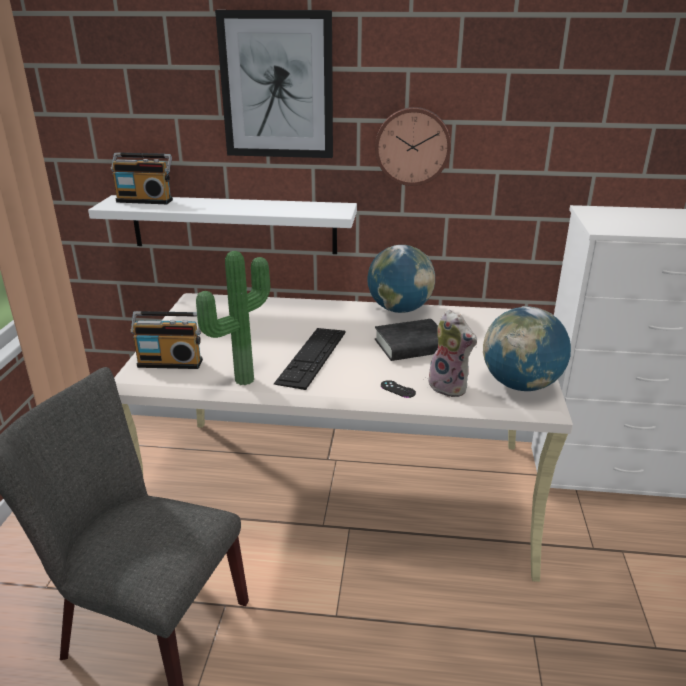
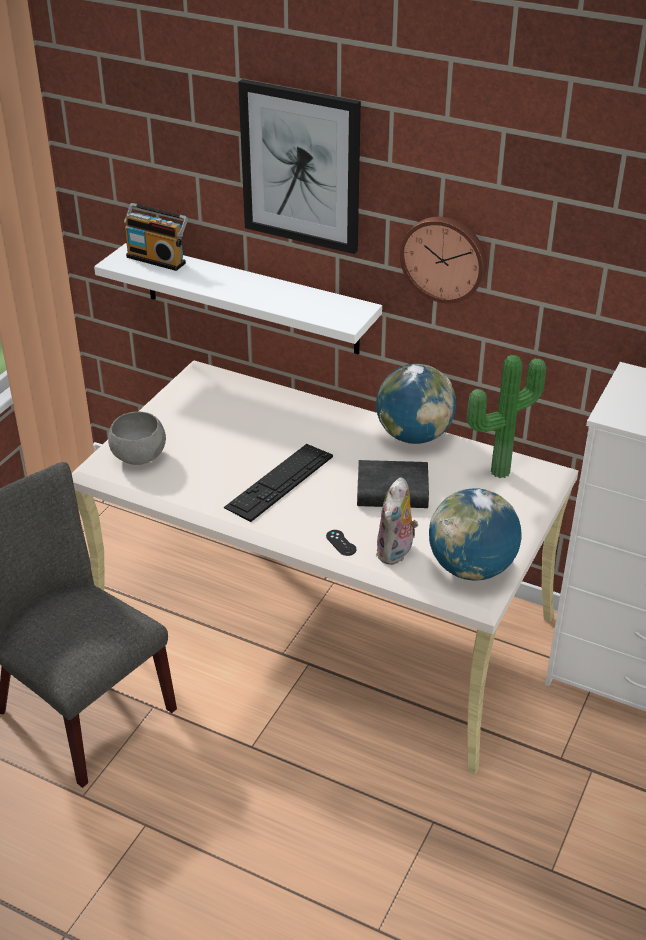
camera: 20 degrees right, 10 degrees up
radio [130,311,203,369] -> grey bowl [108,412,166,465]
potted plant [196,251,270,385] -> potted plant moved to [467,355,546,478]
plush toy [426,310,477,397] -> plush toy turned 45 degrees clockwise [376,477,418,565]

